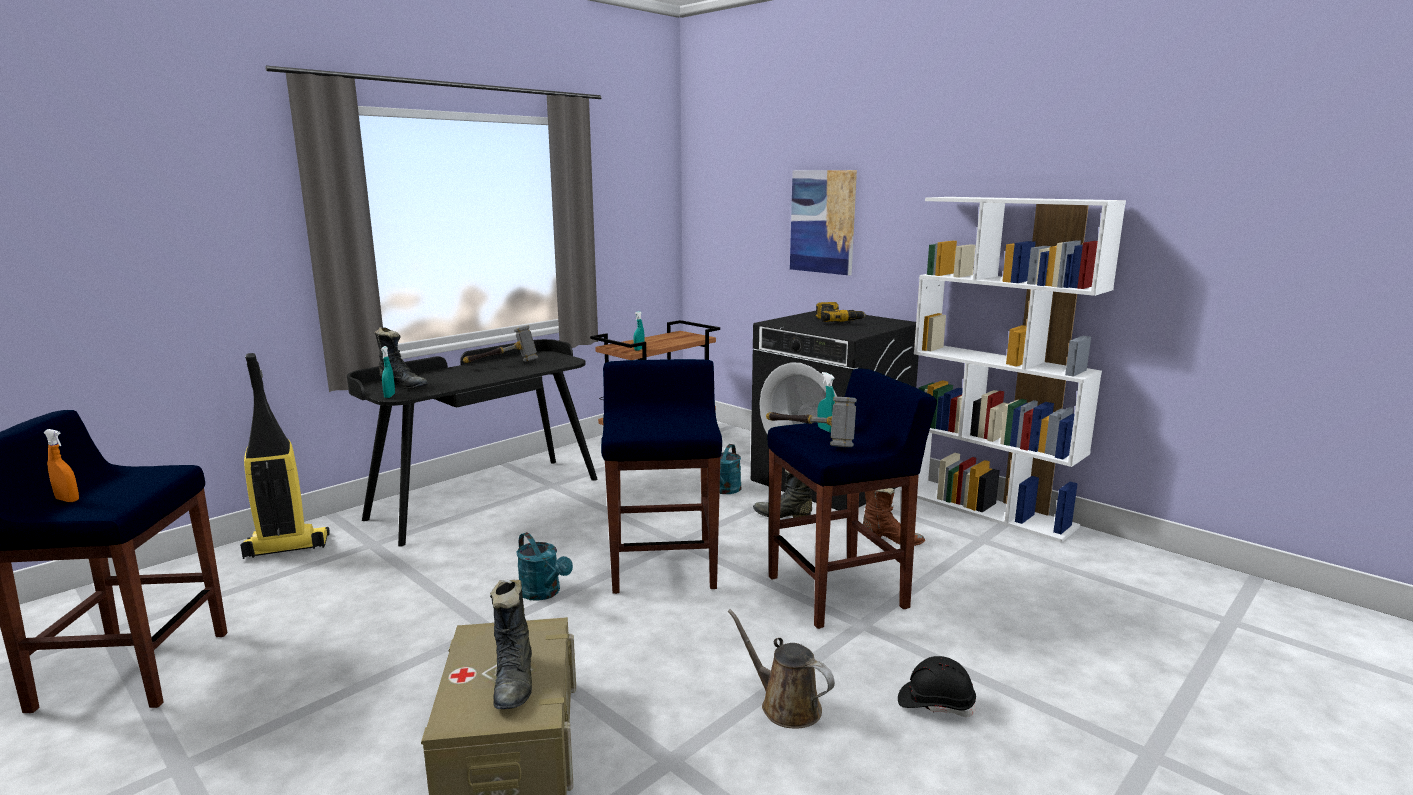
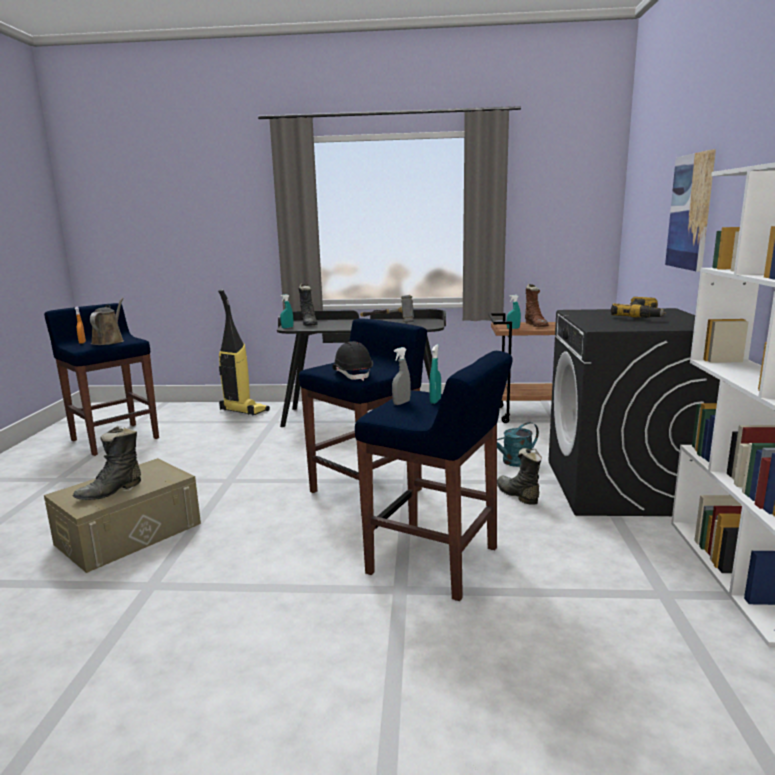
camera: 50 degrees right, 0 degrees up
turquoise watering can [516,532,573,601] -> none
brown watering can [727,609,835,729] -> brown watering can moved to [90,298,124,345]
hammer [766,396,857,447] -> grey spray bottle [392,347,410,405]
brown boot [863,488,925,546] -> brown boot moved to [525,284,549,327]
black hard hat [898,656,976,717] -> black hard hat moved to [332,341,373,381]

